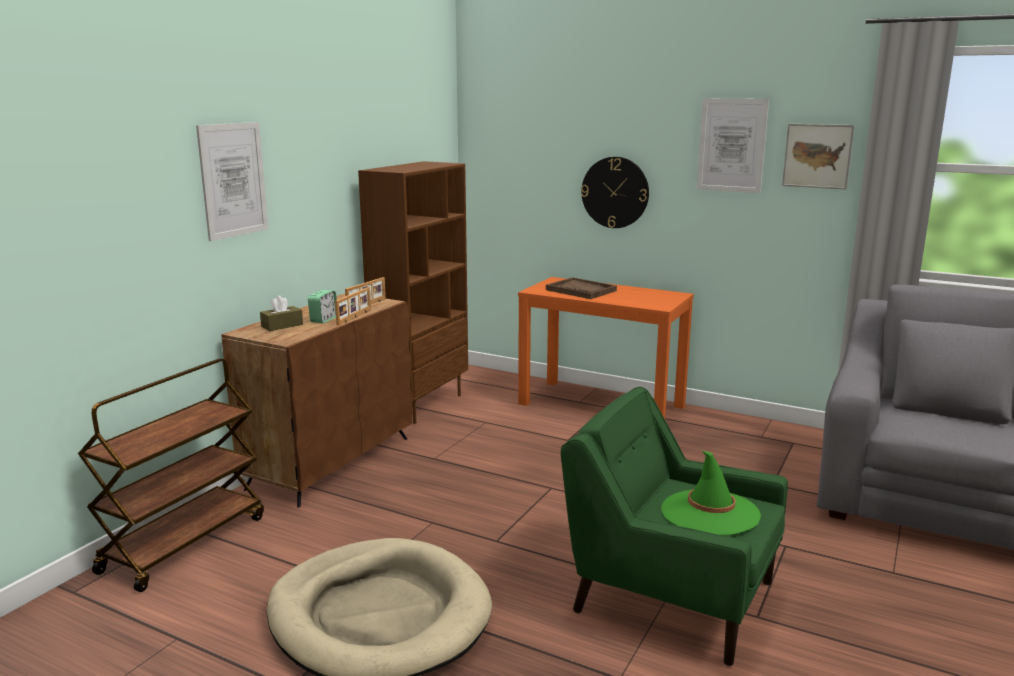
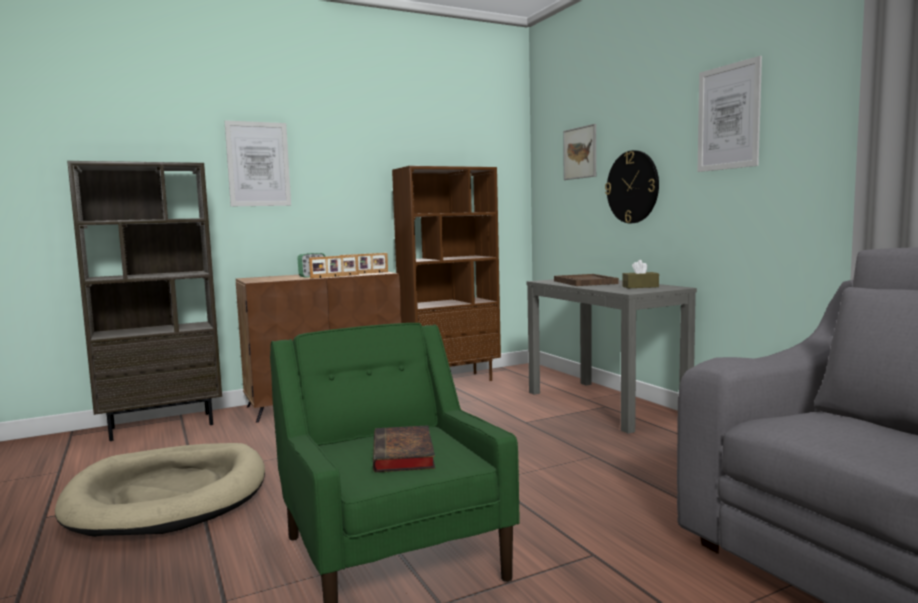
camera: 35 degrees right, 10 degrees down
brown cart [78,358,264,592] -> brown bookcase [67,161,222,441]
brown tissue box [260,295,303,331] -> brown tissue box moved to [622,260,659,288]
orange console table [518,277,694,419] -> grey console table [526,279,697,434]
green hat [661,450,761,535] -> book [373,425,435,472]
picture [782,124,855,189] -> picture moved to [563,124,596,180]

